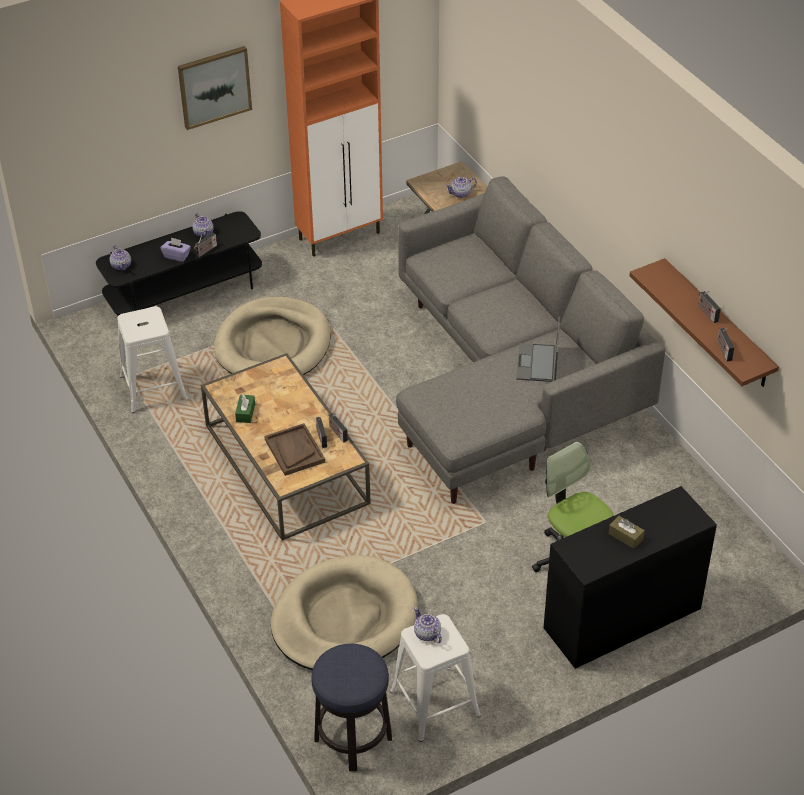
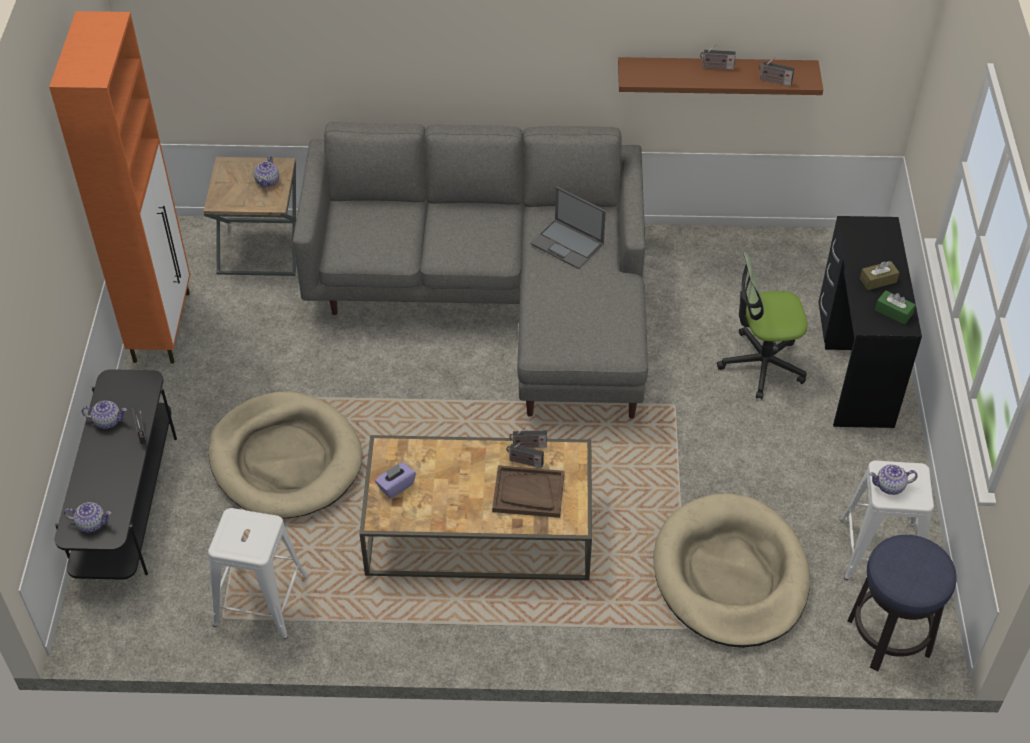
camera: 60 degrees left, 5 degrees up
purple tissue box [161,237,191,262] -> purple tissue box moved to [375,462,416,499]
picture [178,46,252,130] -> none
green tissue box [235,394,255,423] -> green tissue box moved to [875,290,916,325]

